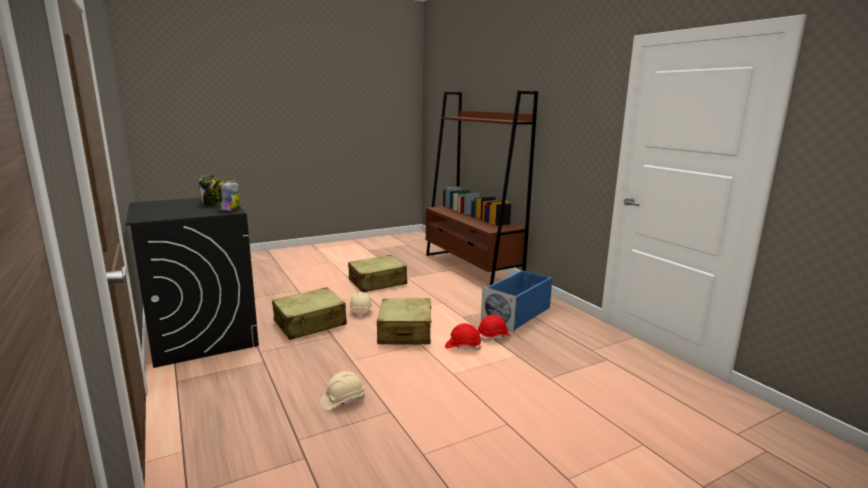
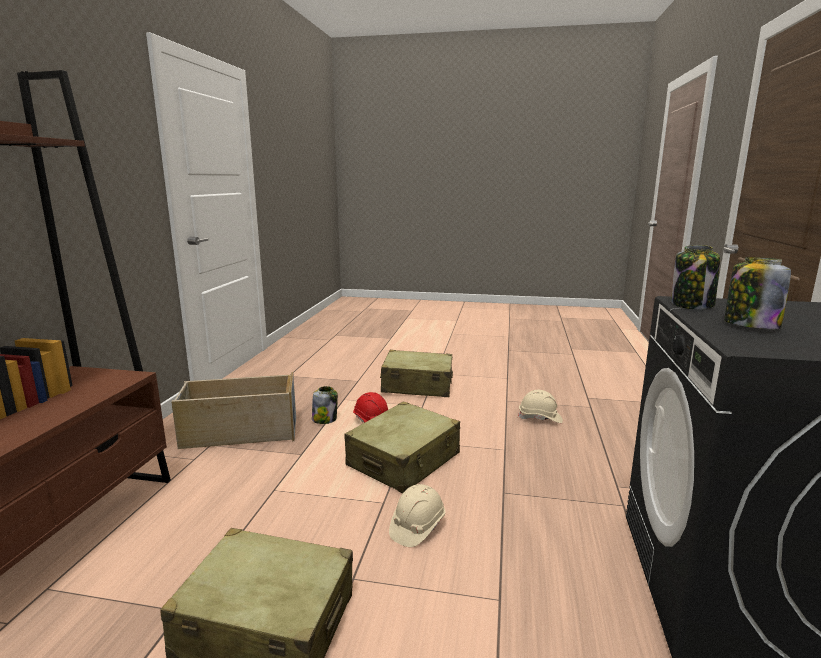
camera: 140 degrees left, 0 degrees up
beige suitcase [272,287,347,340] -> beige suitcase moved to [380,350,453,397]
red hard hat [478,315,511,342] -> jar [312,386,338,424]
blue storage box [481,270,552,332] -> beige storage box [171,372,296,449]

